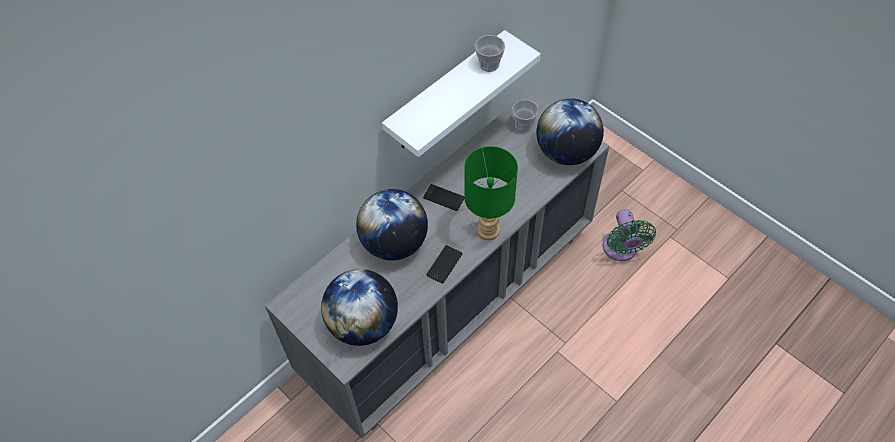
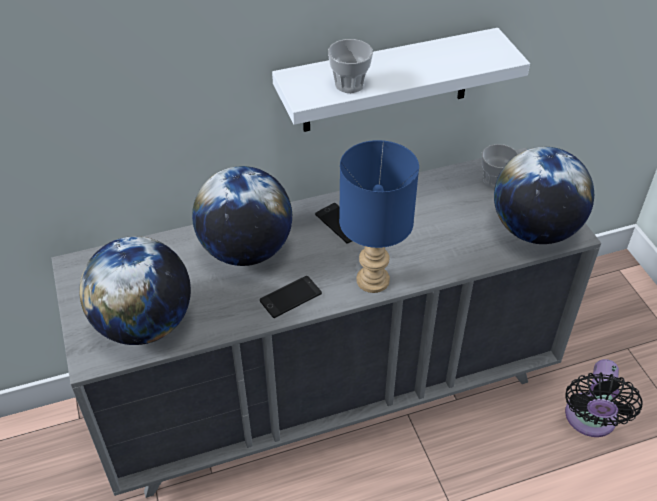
camera: 25 degrees right, 10 degrees down
green table lamp [464,146,518,240] -> blue table lamp [339,140,419,293]
cup [475,35,505,72] -> cup moved to [328,39,373,93]
green fan [603,209,656,261] -> black fan [565,359,642,437]

